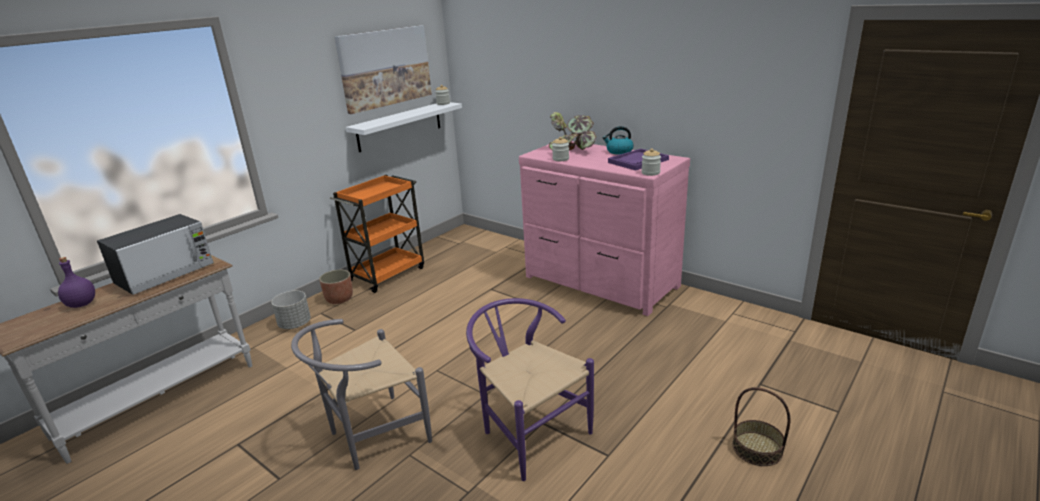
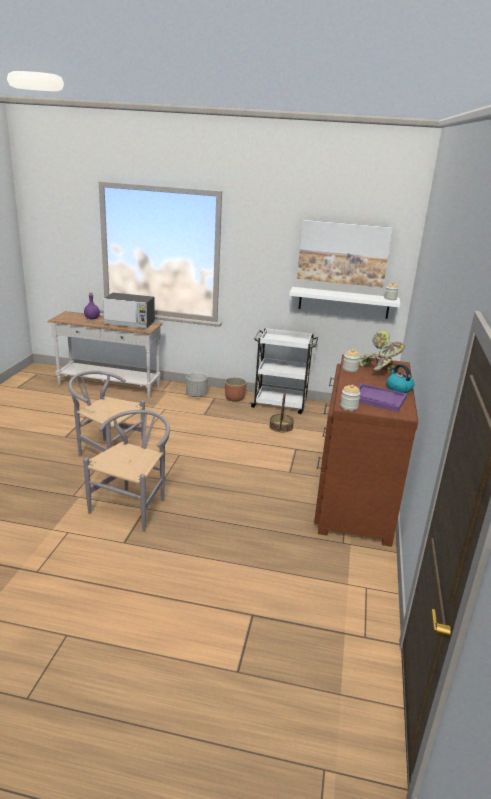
camera: 60 degrees right, 0 degrees up
orange cart [330,175,424,293] -> white cart [249,328,318,414]
purple chair [466,298,594,481] -> grey chair [83,410,170,532]
pink dresser [519,141,690,316] -> brown dresser [314,354,418,547]
basket [732,387,790,466] -> basket moved to [269,392,294,432]

